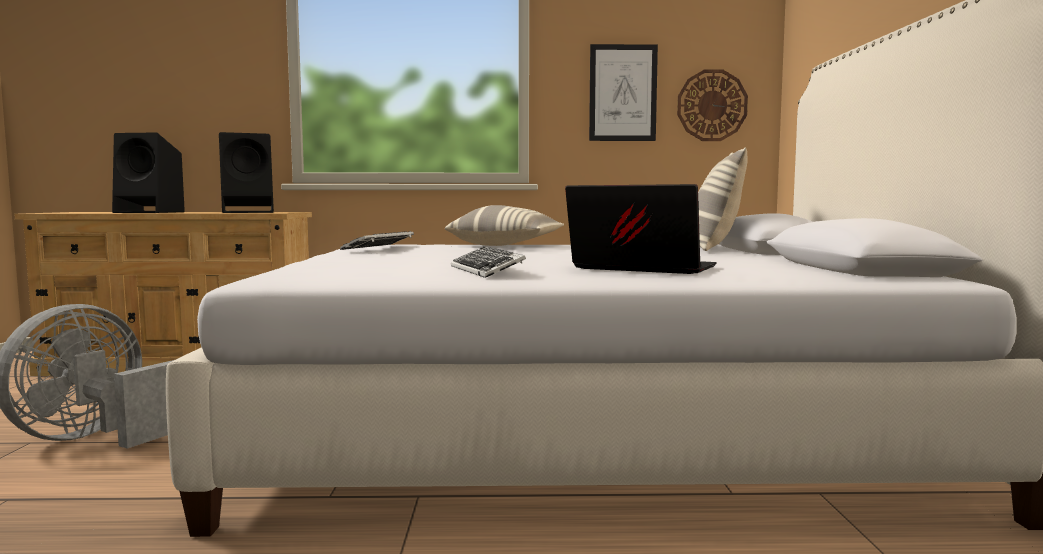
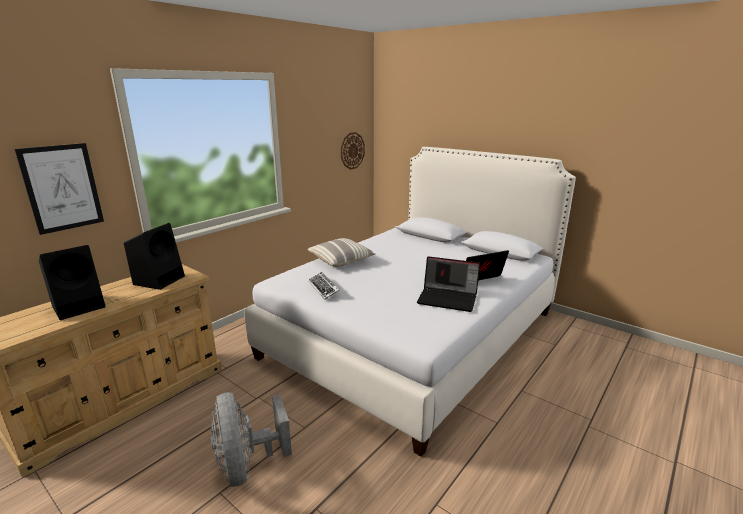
camera: 50 degrees left, 15 degrees up
keyboard [451,246,526,278] -> laptop [417,256,480,312]
picture [589,44,658,141] -> picture moved to [15,143,104,235]
pillow [698,147,748,251] -> none

